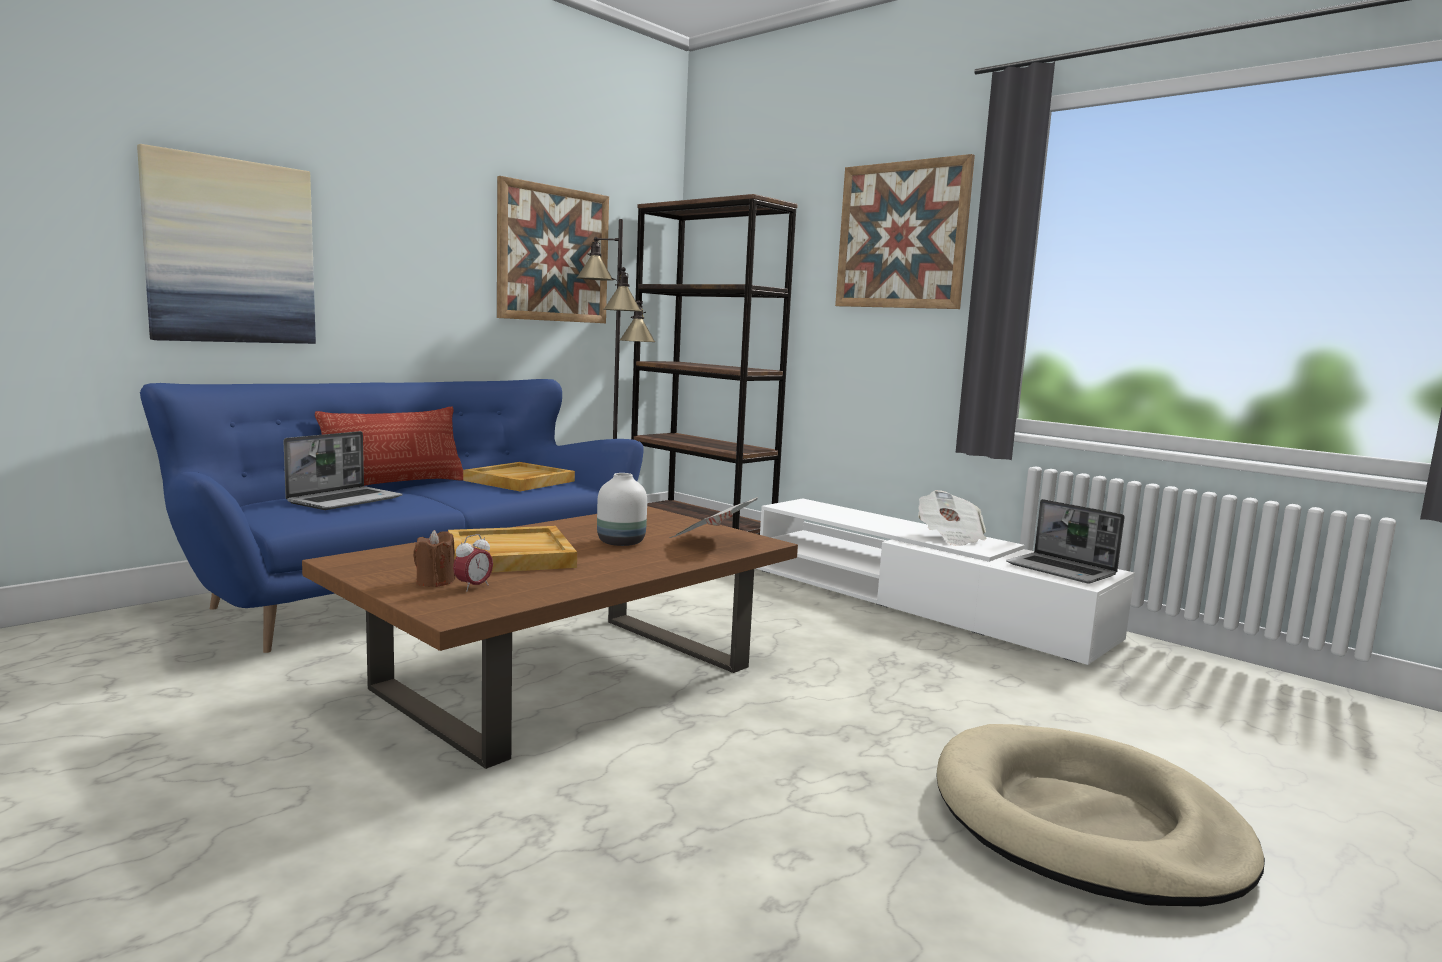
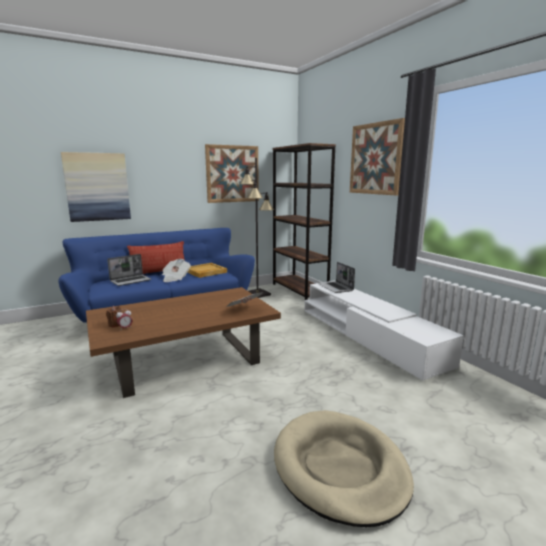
camera: 20 degrees right, 5 degrees up
beige tray [448,526,577,573] -> none
white vase [597,473,647,546] -> none
newspaper [918,490,987,546] -> newspaper moved to [162,259,191,282]
laptop [1006,499,1125,584] -> laptop moved to [318,262,355,293]

